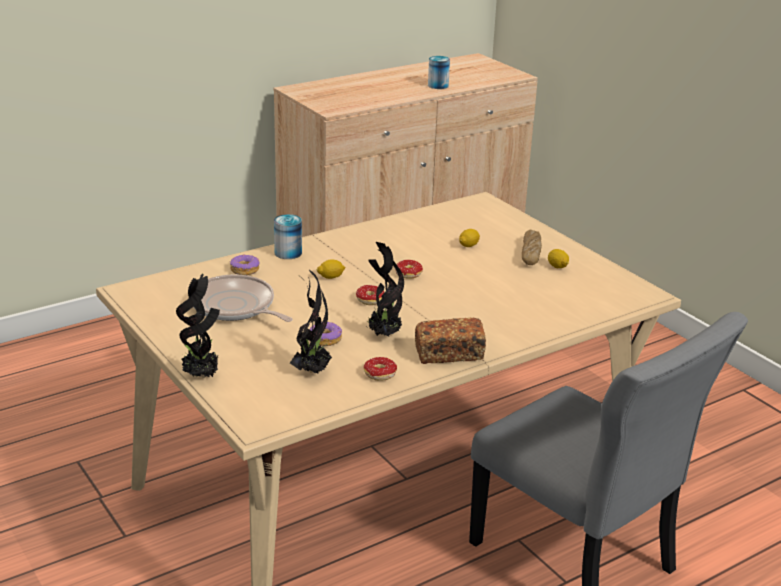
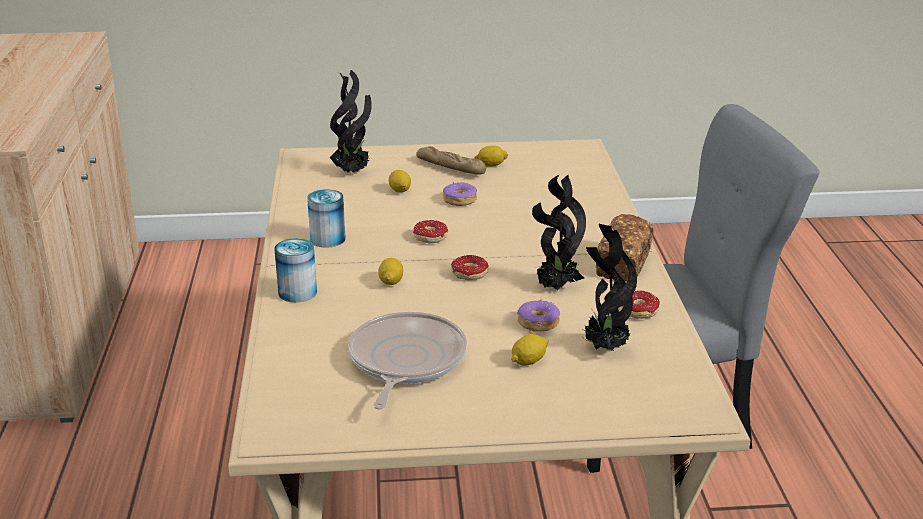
camera: 60 degrees left, 0 degrees up
potted plant [176,274,220,378] -> potted plant moved to [330,70,372,174]
frying pan [193,274,293,322] -> frying pan turned 120 degrees clockwise [348,312,467,410]
donut [230,254,260,275] -> donut moved to [443,182,477,206]
can [428,56,450,89] -> can moved to [307,189,346,248]
none -> lemon [511,334,548,366]

